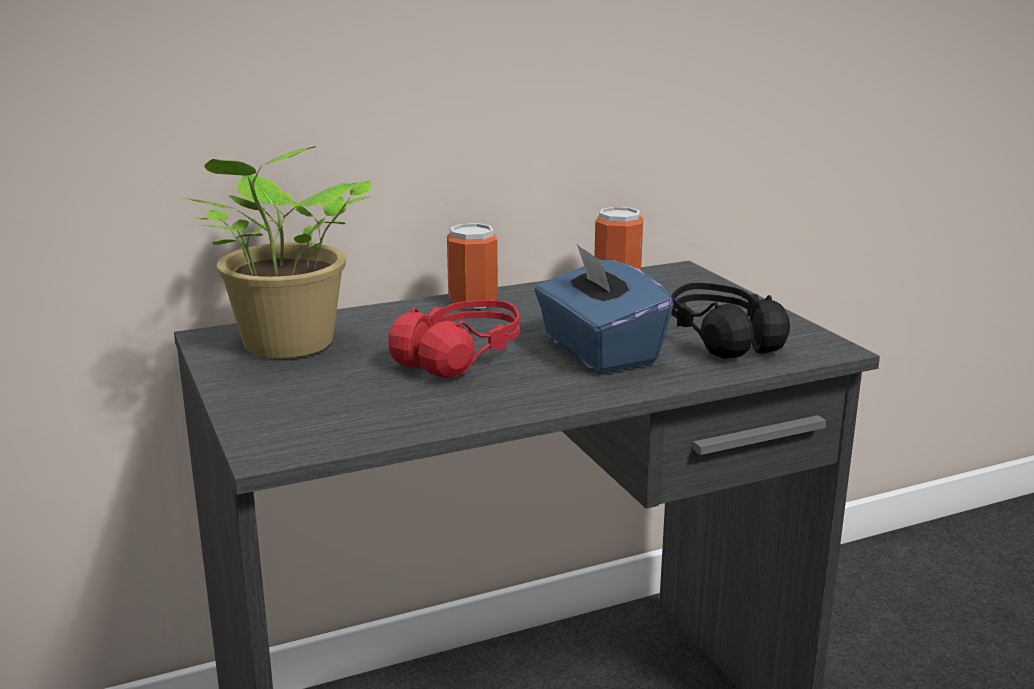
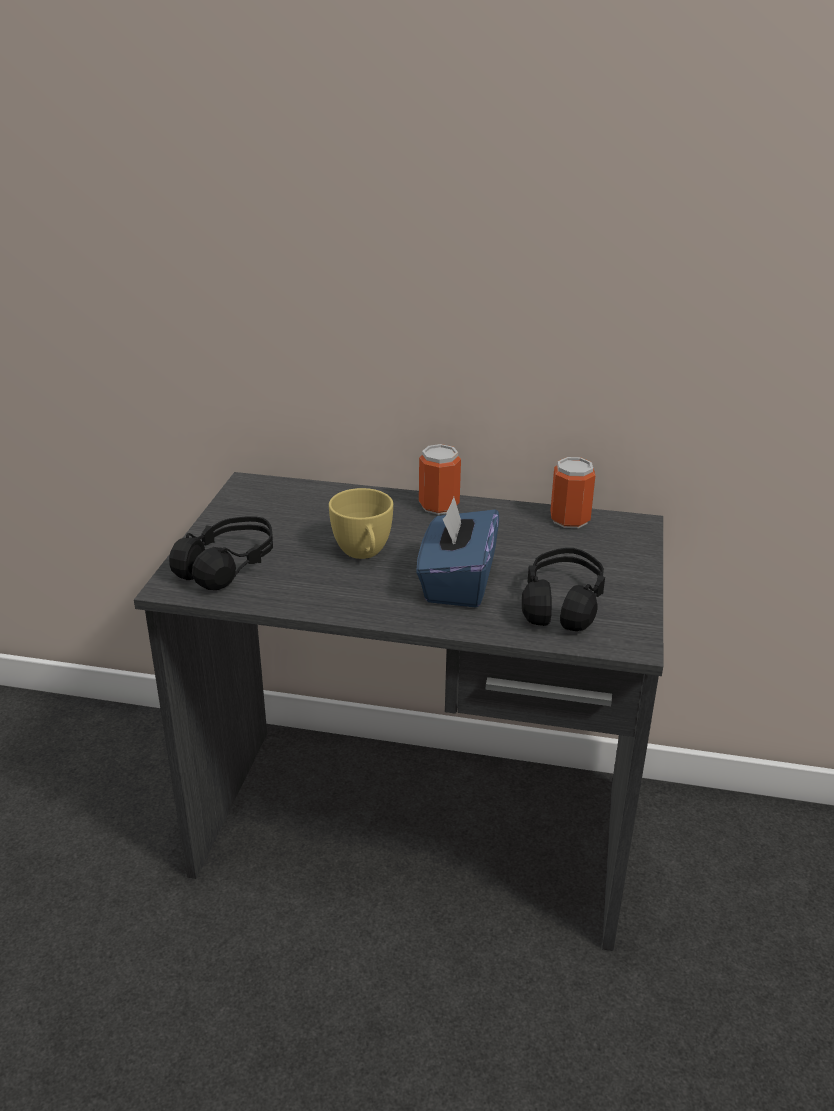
camera: 35 degrees right, 10 degrees up
potted plant [181,146,372,359] -> none
red headphones [388,300,519,378] -> yellow cup [329,488,393,559]
none -> black headphones [169,516,273,590]

